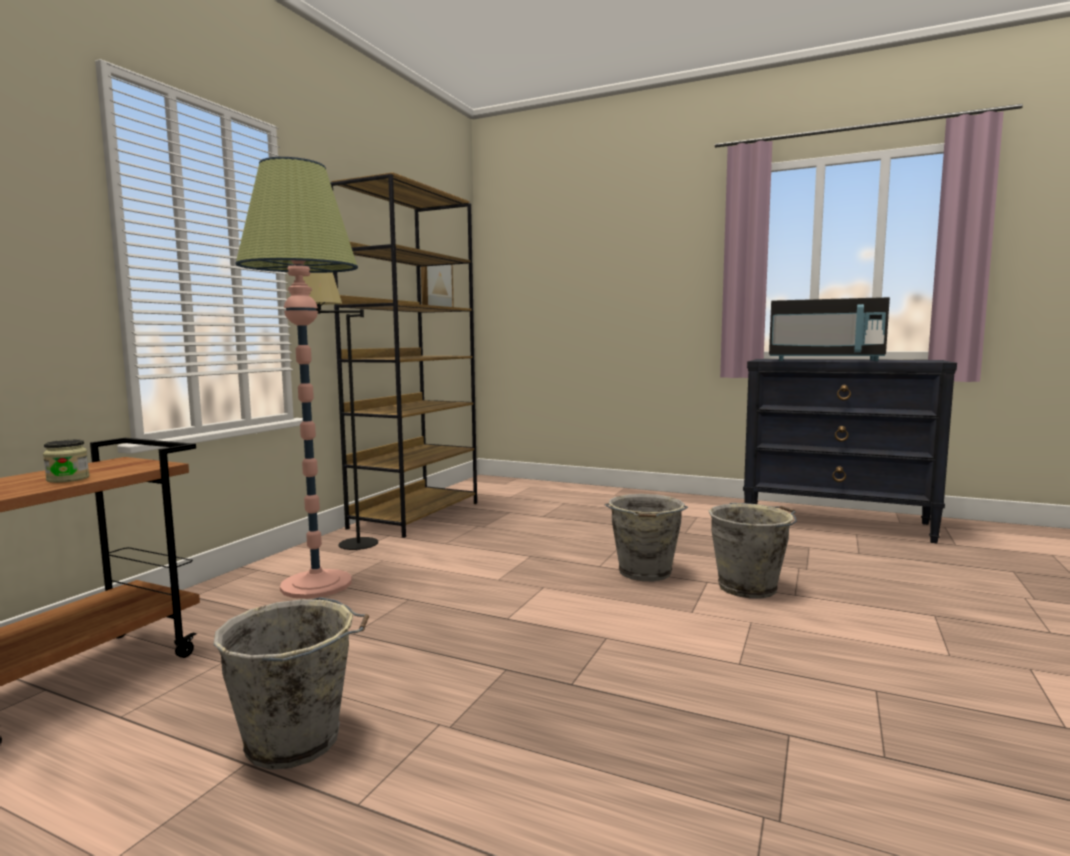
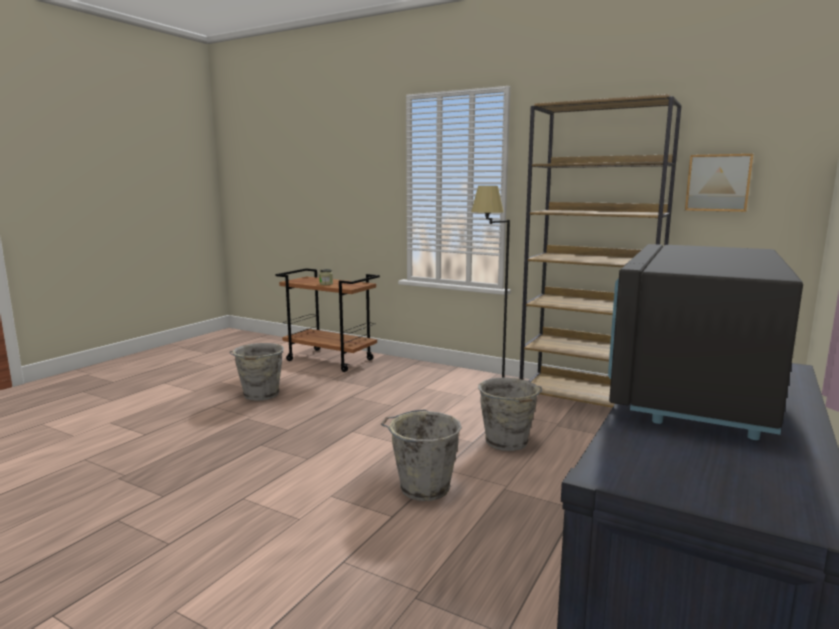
camera: 95 degrees right, 5 degrees up
floor lamp [236,157,358,599] -> none
grey bucket [709,503,797,598] -> grey bucket moved to [478,377,542,451]

